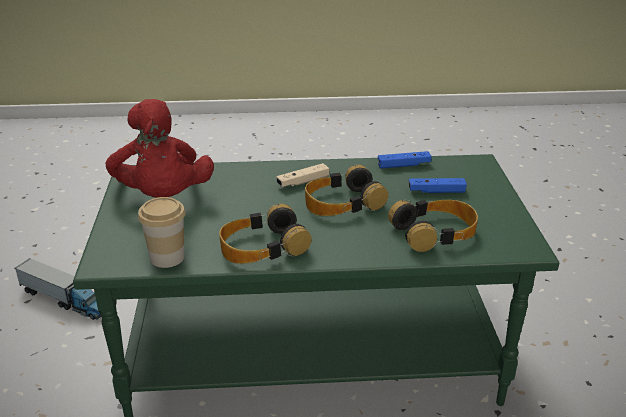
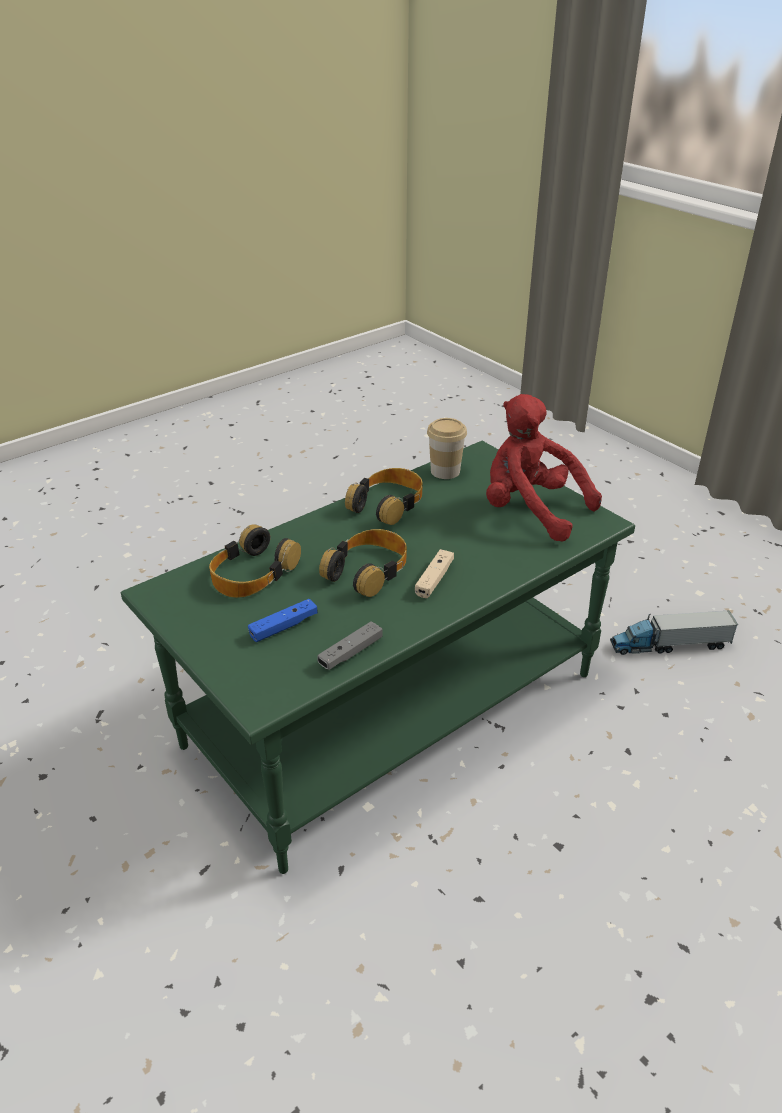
camera: 145 degrees right, 5 degrees up
blue game controller [378,151,432,169] -> grey game controller [317,621,383,670]

